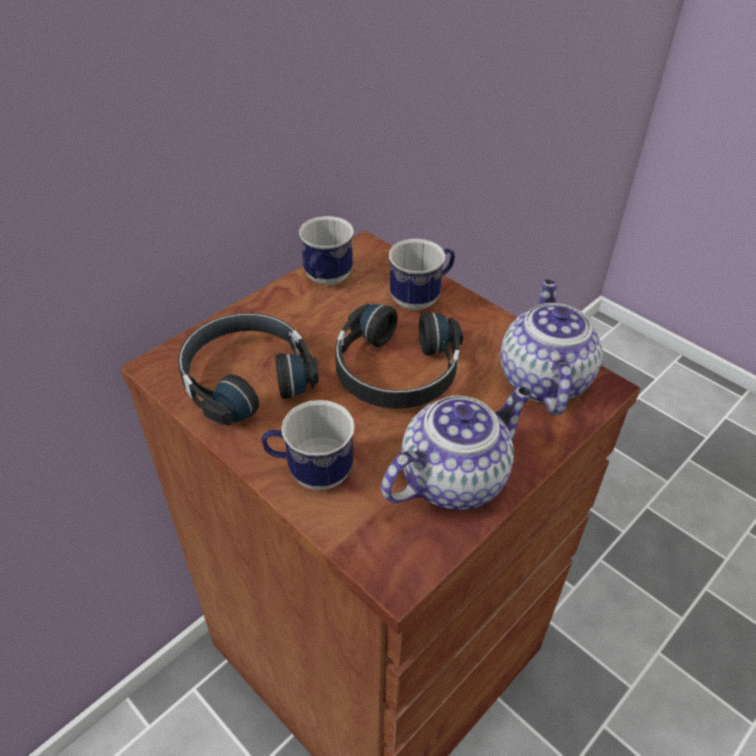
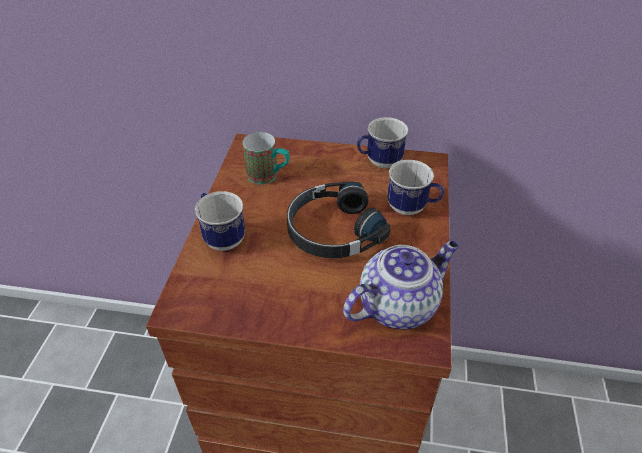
camera: 55 degrees right, 0 degrees up
black headphones [178,313,319,426] -> mug [242,132,290,184]
teapot [381,387,532,510] -> none

